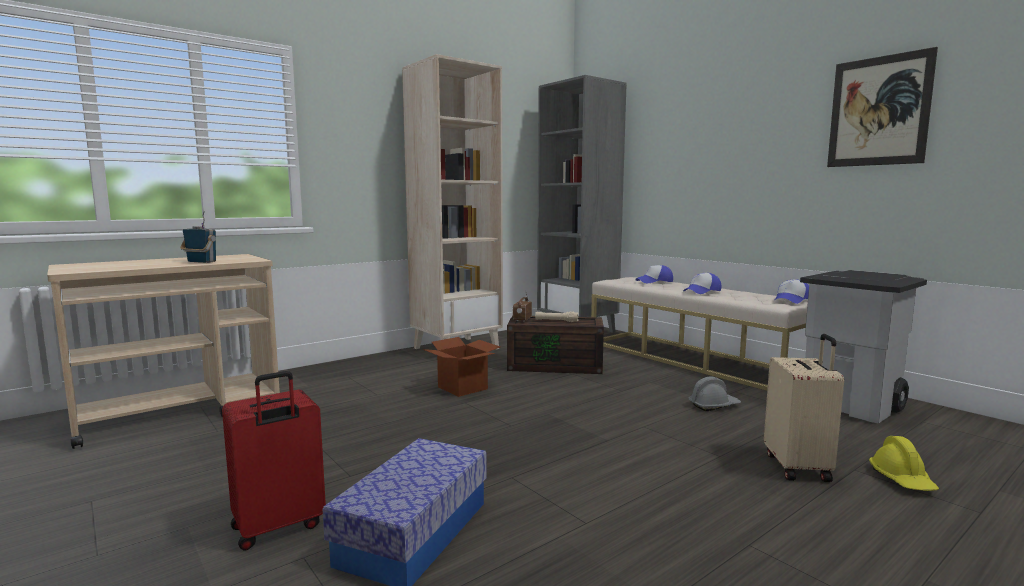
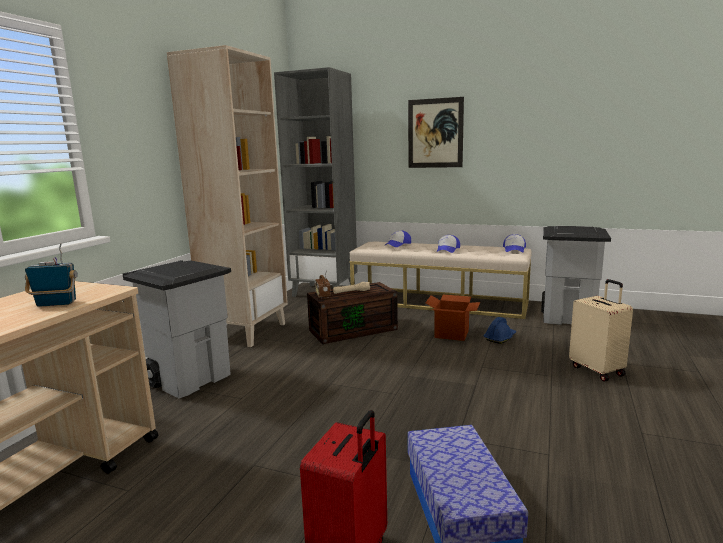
camera: 30 degrees left, 5 degrees up
cardboard box [423,337,500,397] -> cardboard box moved to [425,295,480,341]
grey hard hat [689,377,741,411] -> blue hard hat [484,317,516,344]
picture [827,47,938,167] -> picture moved to [408,97,464,168]
yellow hard hat [869,436,939,491] -> none
none -> grey trash can [123,260,231,398]

